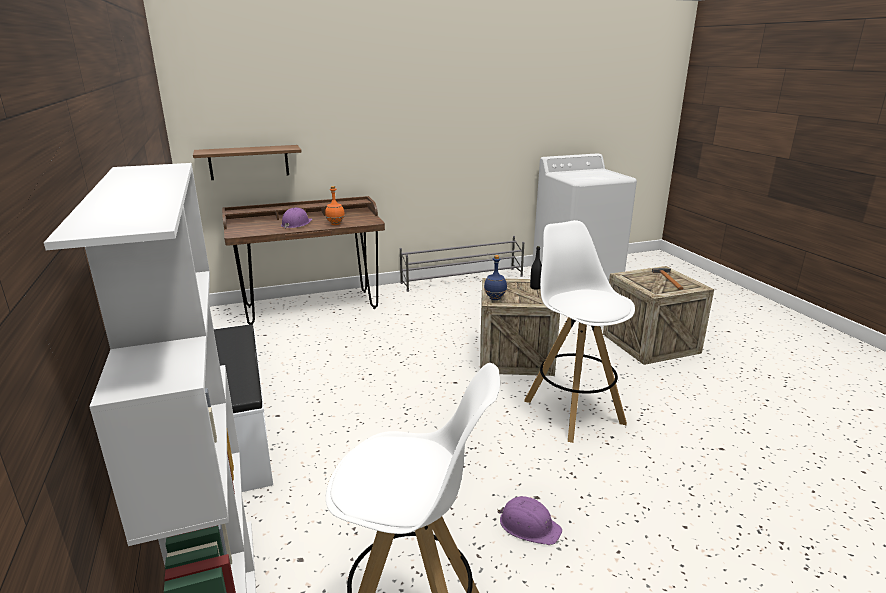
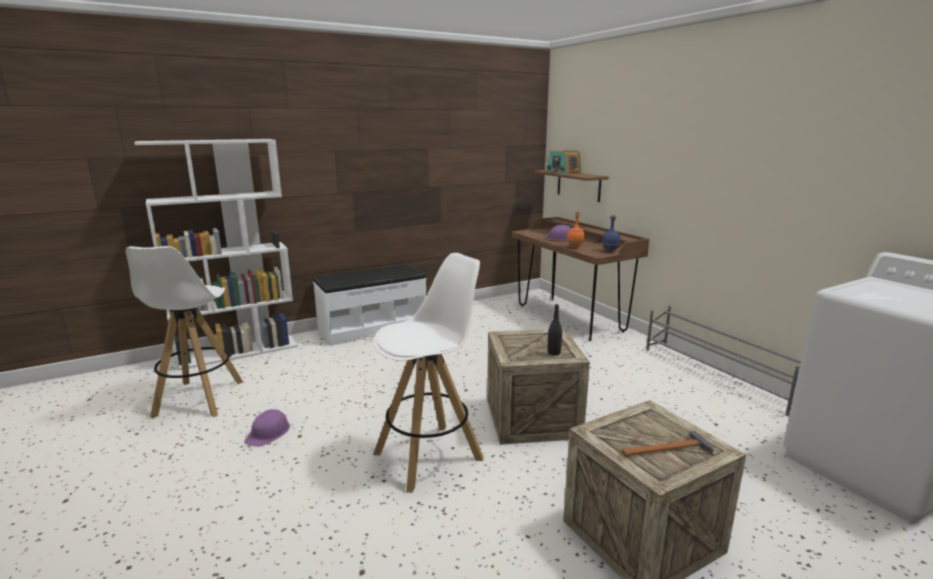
camera: 80 degrees right, 5 degrees down
blue bottle [484,255,507,300] -> blue bottle moved to [602,215,620,252]
none -> radio [546,150,582,174]

